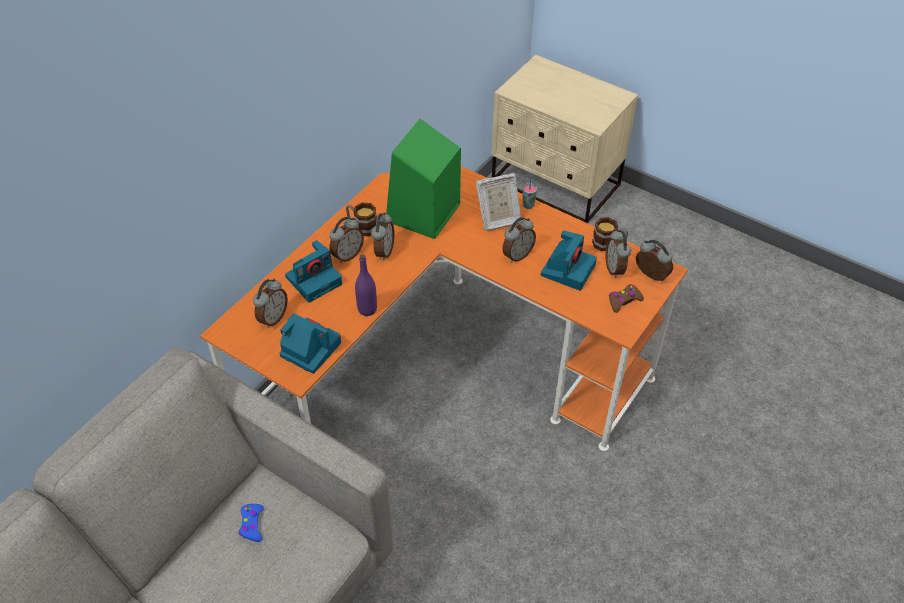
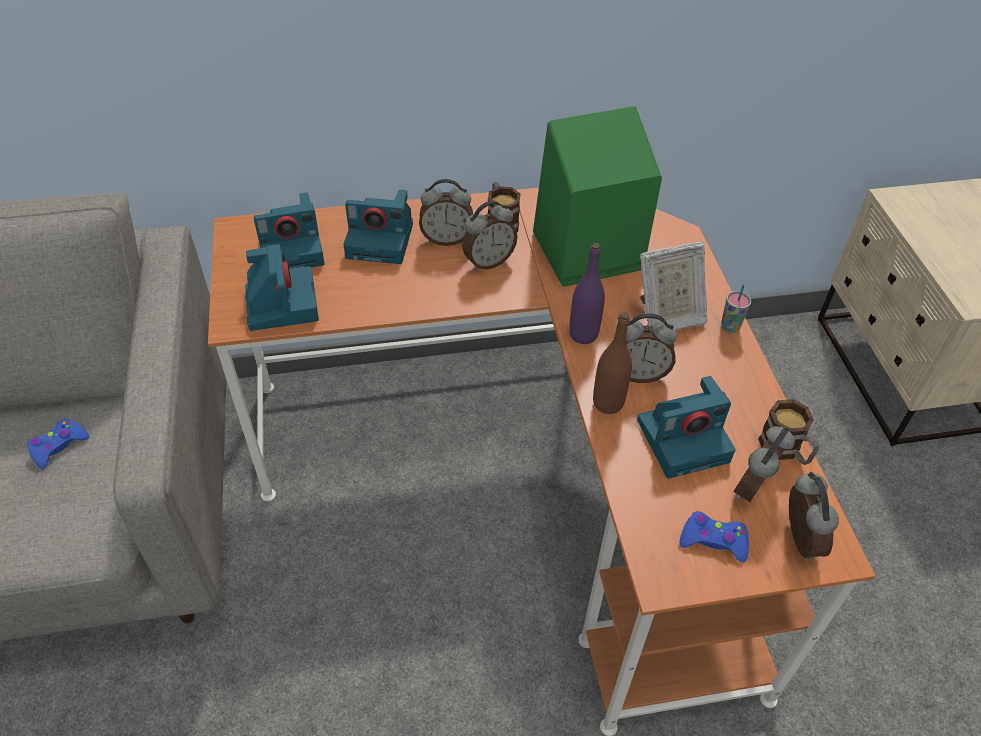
camera: 45 degrees right, 0 degrees up
alarm clock [253,279,288,328] -> camera [254,192,325,269]
purple bottle [355,254,377,316] -> purple bottle moved to [569,243,605,344]
picture frame [476,173,521,231] -> picture frame turned 45 degrees counterclockwise [640,241,708,331]
brown game controller [609,284,644,313] -> blue game controller [680,511,749,563]
none -> brown bottle [593,312,632,414]

